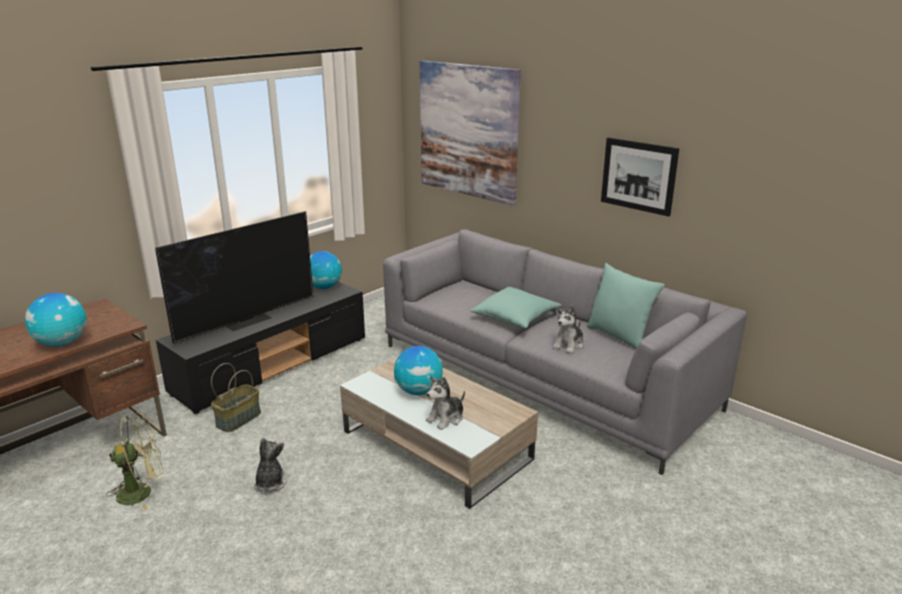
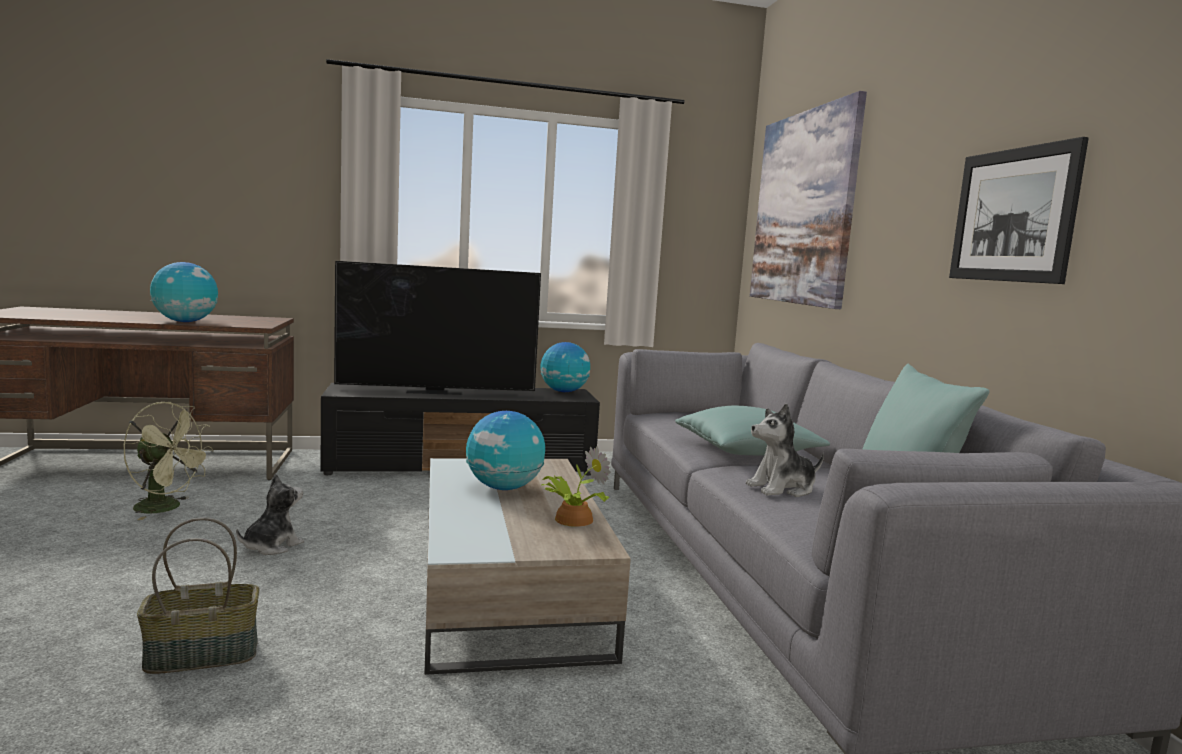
camera: 35 degrees right, 15 degrees down
basket [211,363,261,432] -> basket moved to [137,518,260,674]
plush toy [426,376,465,430] -> none
none -> potted plant [541,446,611,527]

